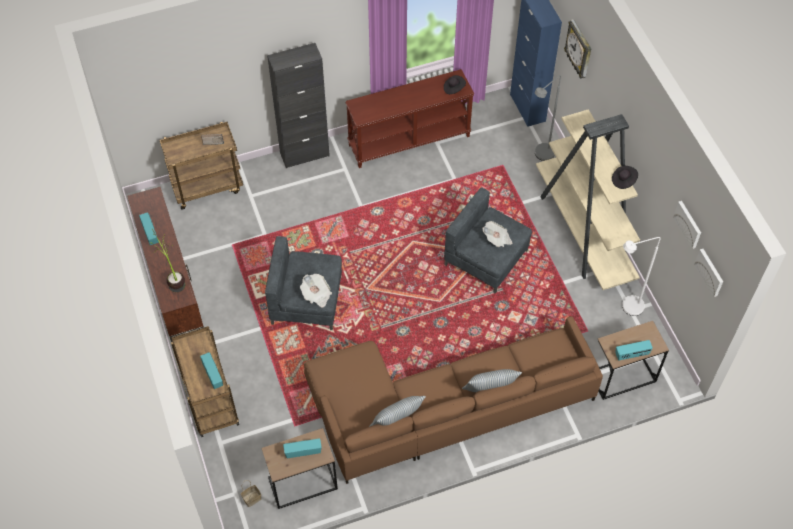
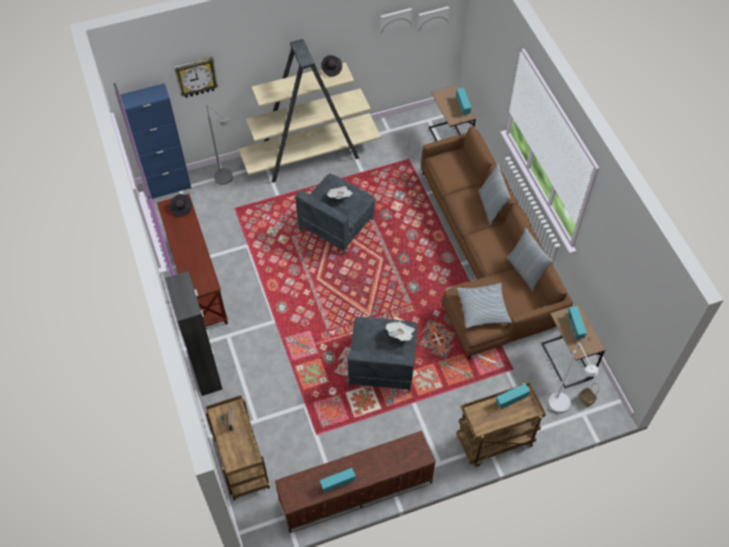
camera: 90 degrees left, 0 degrees up
potted plant [149,229,185,292] -> none
white floor lamp [622,237,661,316] -> white floor lamp moved to [548,342,598,413]
none -> pillow [457,283,512,328]

